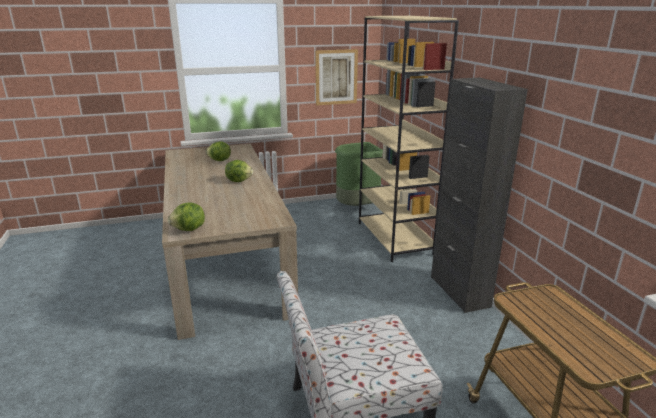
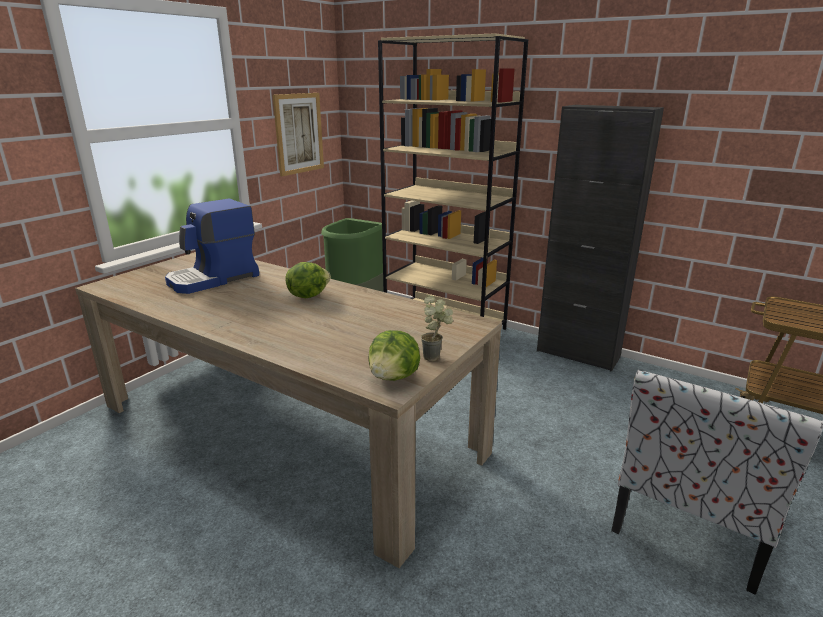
camera: 40 degrees left, 0 degrees up
lettuce [206,142,231,161] -> coffee machine [165,198,259,294]
none -> potted plant [421,295,453,361]

